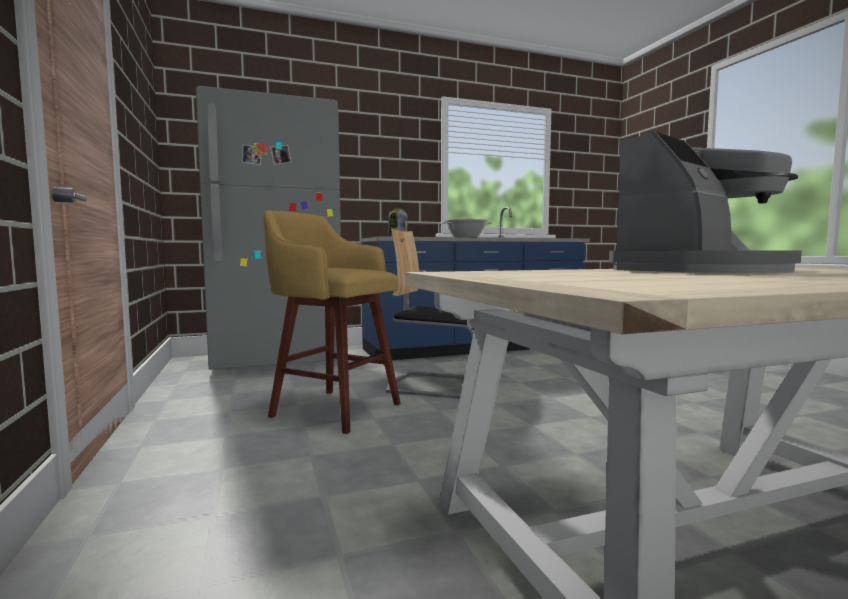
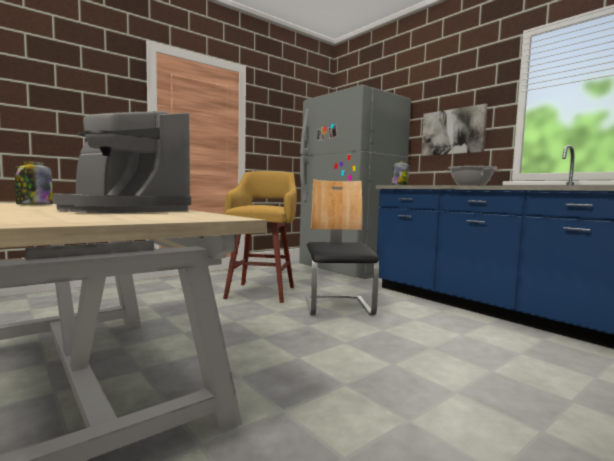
camera: 70 degrees right, 0 degrees up
none -> jar [15,161,53,205]
none -> picture [421,103,487,156]

